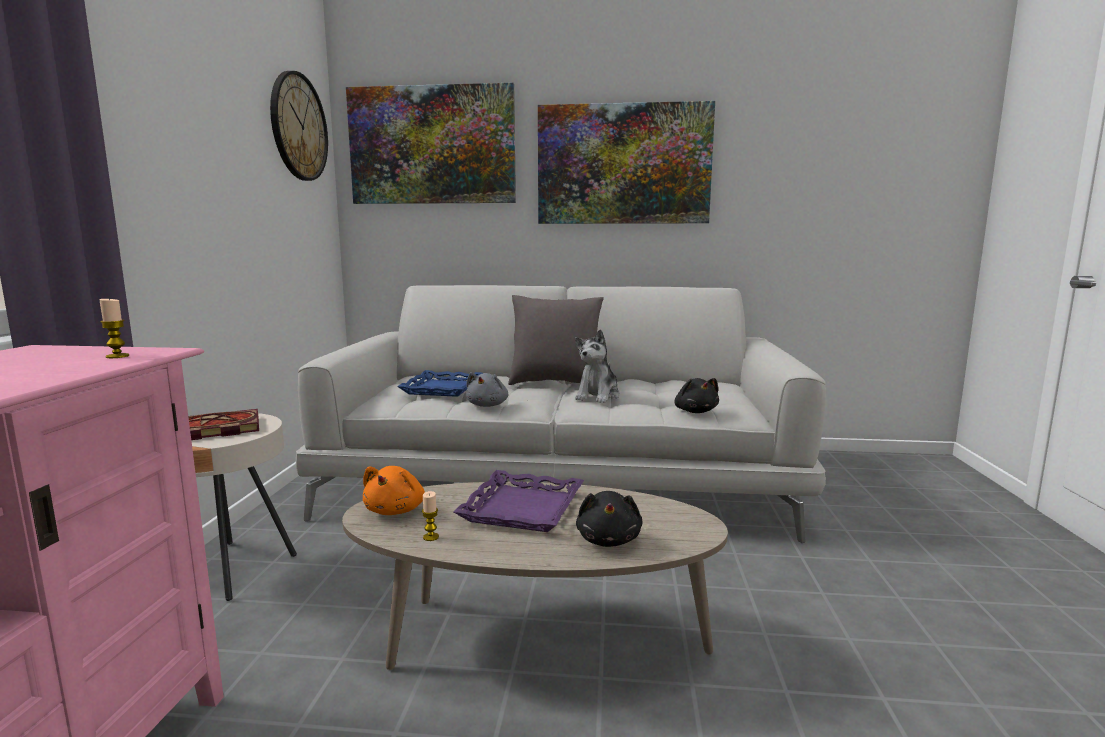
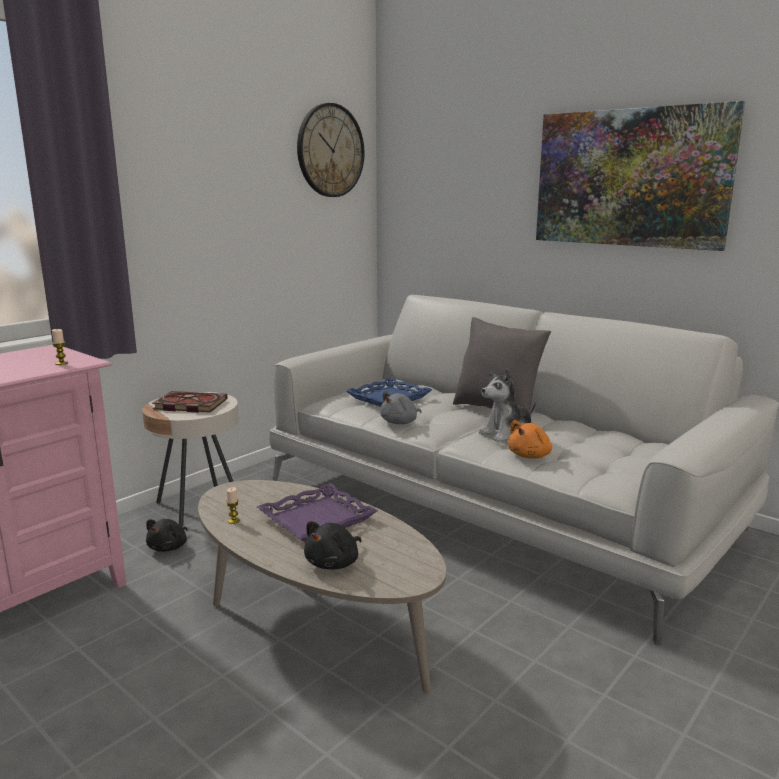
camera: 35 degrees right, 5 degrees up
picture [346,83,516,204] -> none
orange plush toy [363,466,425,515] -> orange plush toy moved to [508,420,552,459]
black plush toy [675,378,719,413] -> black plush toy moved to [146,519,188,552]

